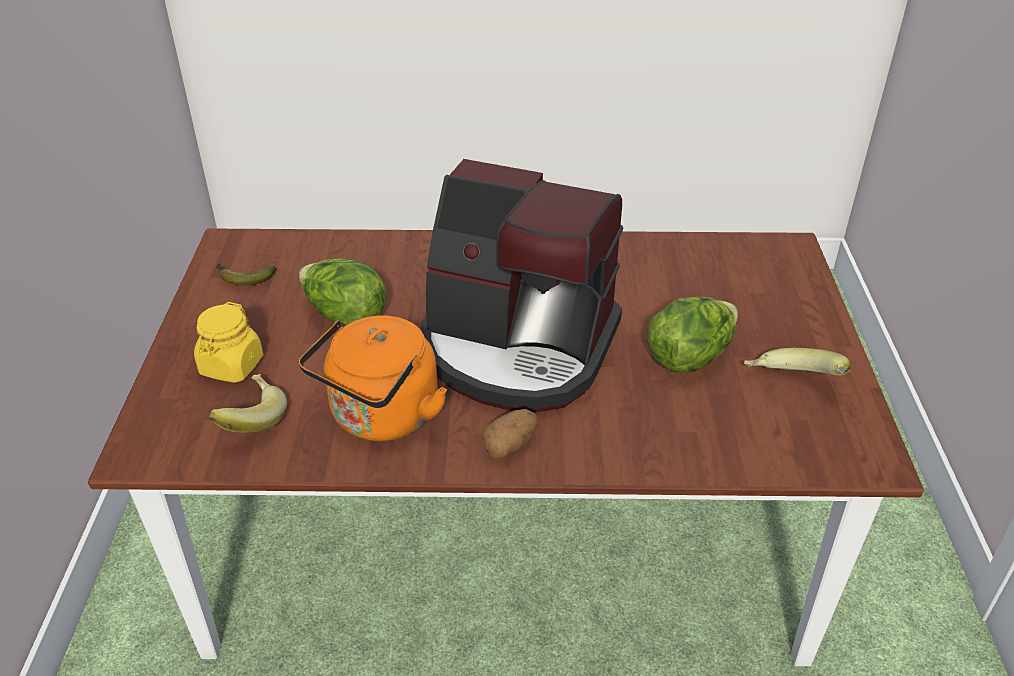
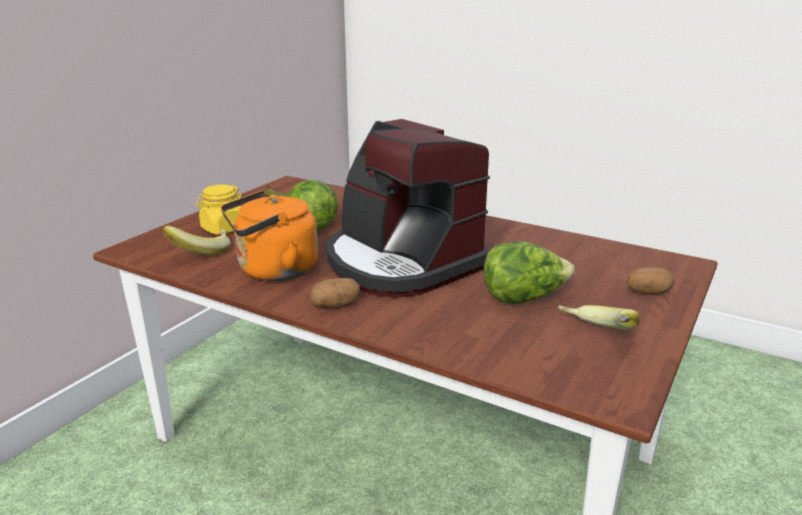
camera: 30 degrees right, 15 degrees down
none -> potato [627,267,674,295]

